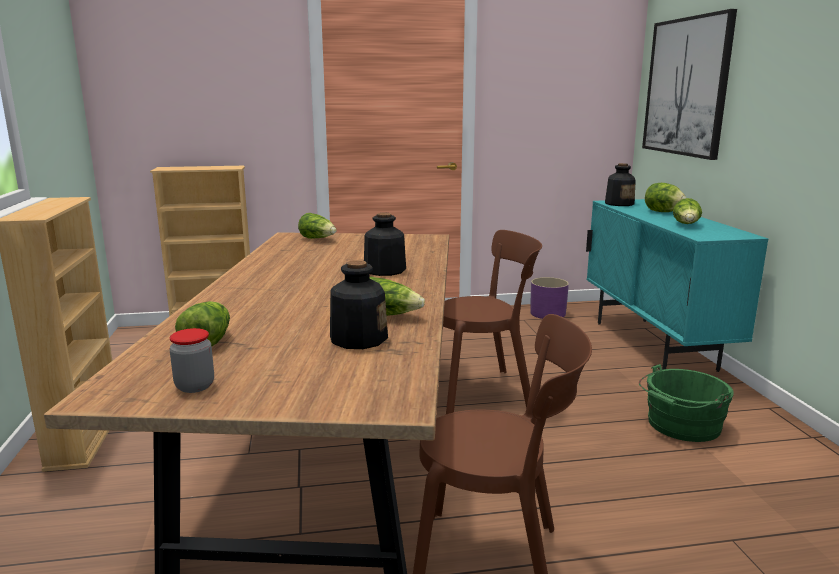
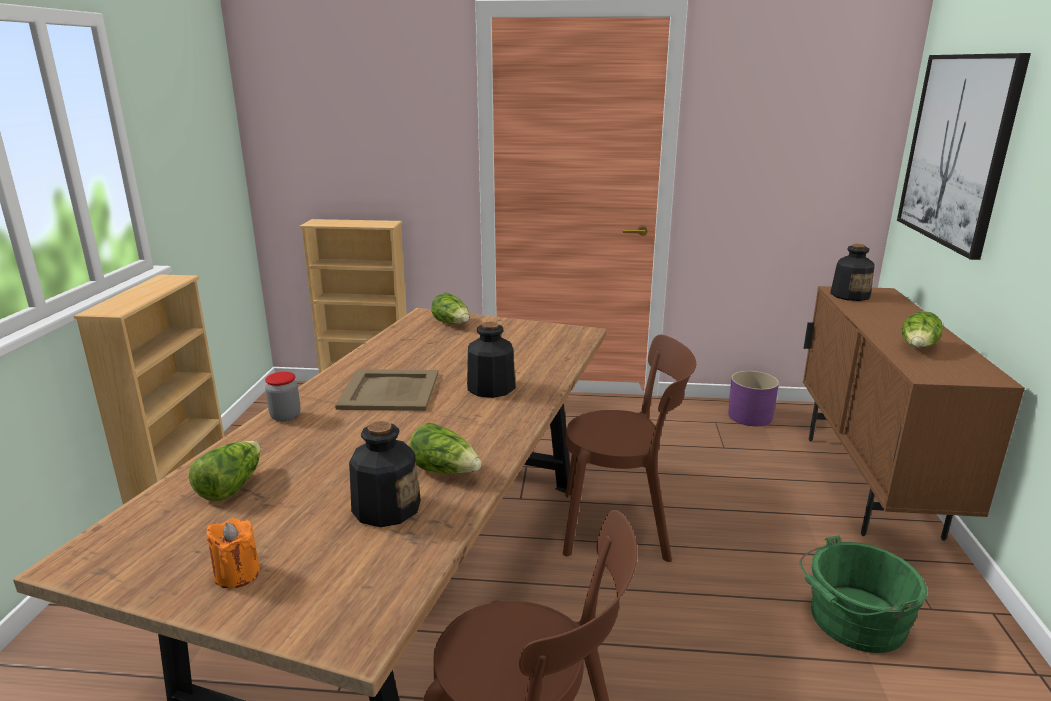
camera: 15 degrees right, 5 degrees up
jar [170,328,214,393] -> jar moved to [265,372,301,422]
turquoise cabinet [586,199,768,372] -> brown cabinet [803,286,1025,541]
lettuce [645,183,686,212] -> none
none -> orange candle [207,518,260,589]
none -> beige tray [335,369,438,411]

